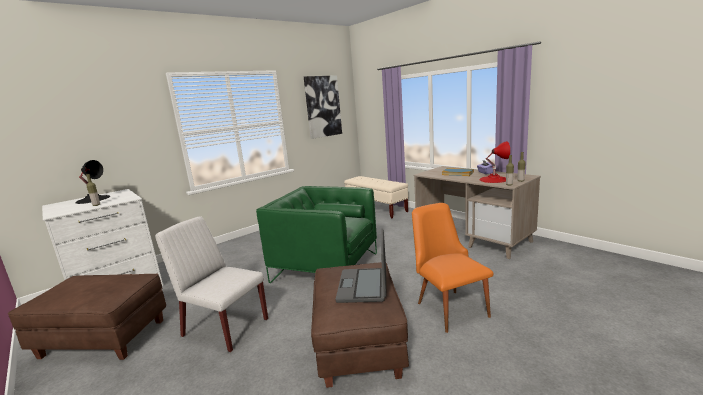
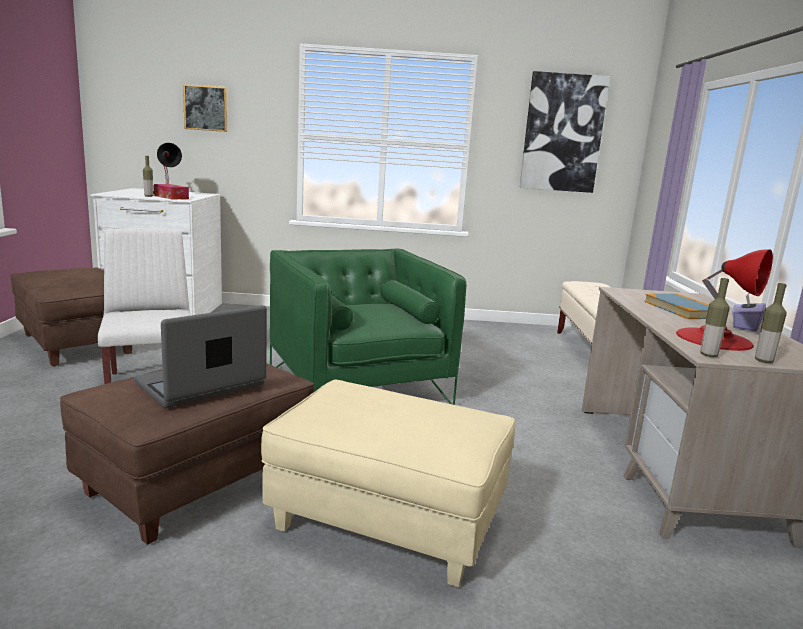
camera: 40 degrees right, 0 degrees up
orange chair [412,203,494,333] -> beige ottoman [261,379,515,587]
none -> tissue box [154,184,189,200]
none -> picture [183,84,227,132]

